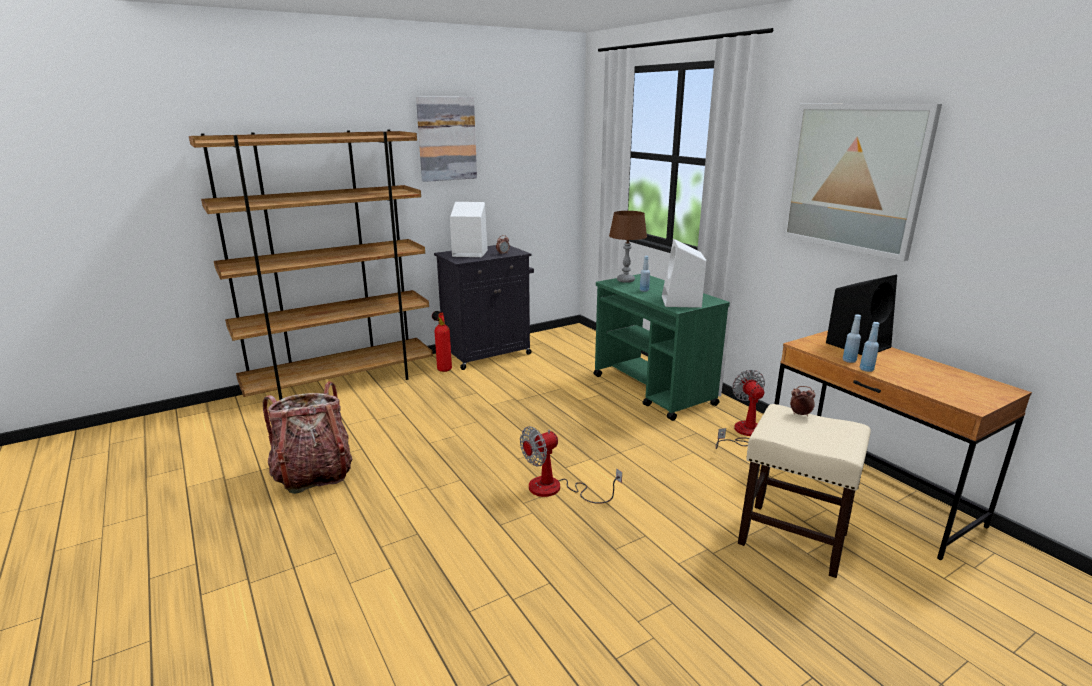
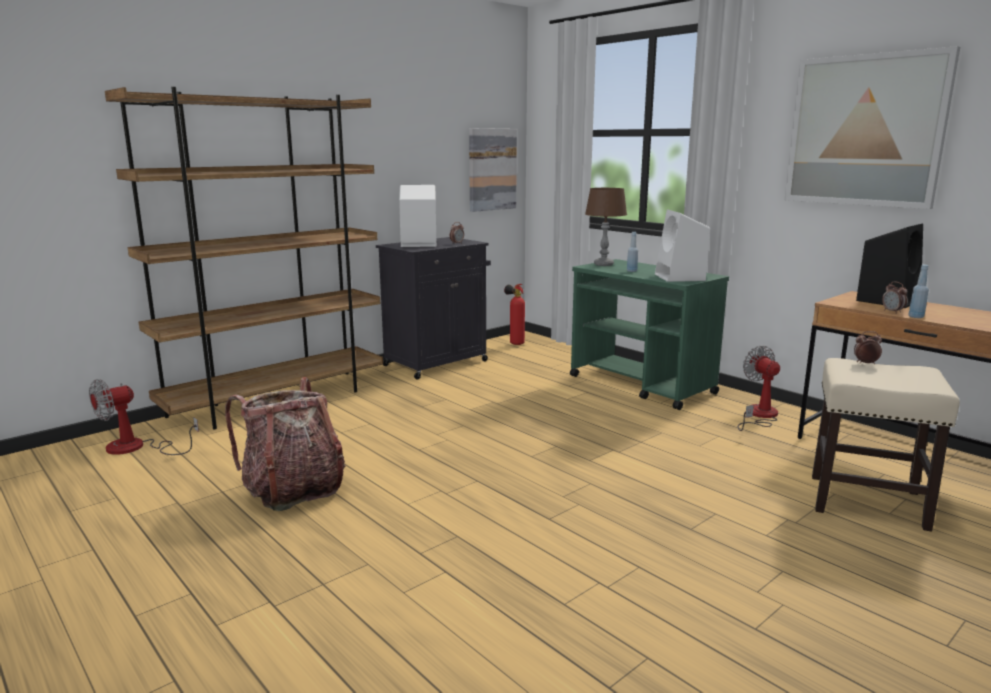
camera: 10 degrees left, 5 degrees down
picture [416,97,477,182] -> picture moved to [469,128,517,212]
fire extinguisher [432,311,452,372] -> fire extinguisher moved to [504,284,525,345]
fan [520,426,622,504] -> fan moved to [89,379,199,455]
blue bottle [843,314,861,363] -> alarm clock [882,282,907,314]

